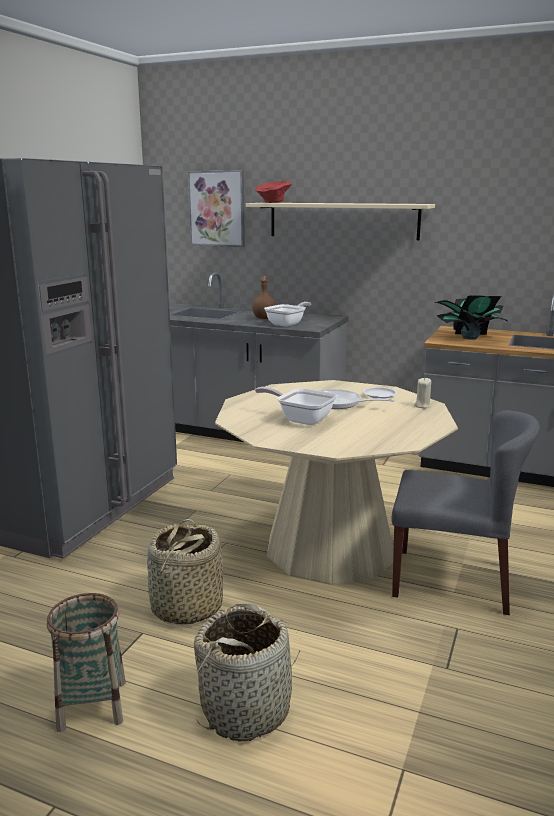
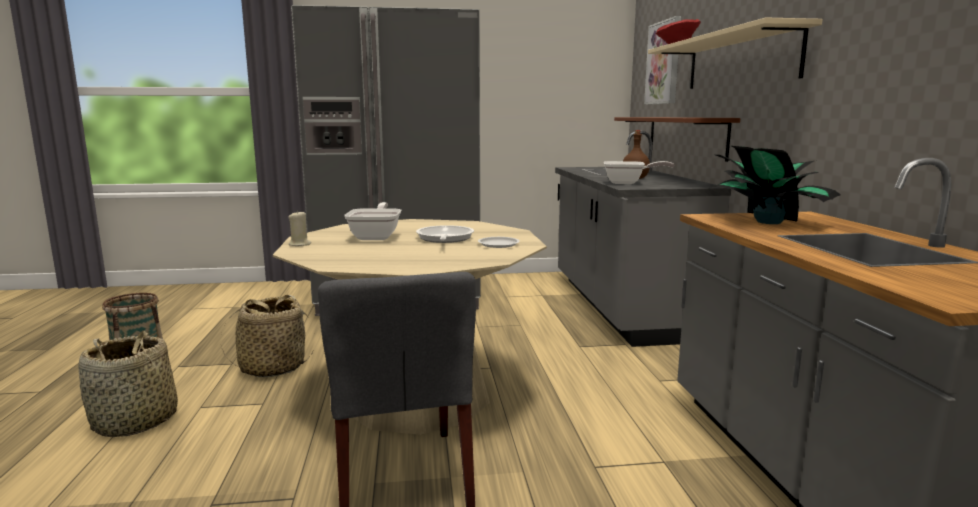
camera: 60 degrees right, 5 degrees down
beige candle [414,377,431,408] -> beige candle moved to [289,210,311,246]
none -> brown shelf [614,117,740,162]

